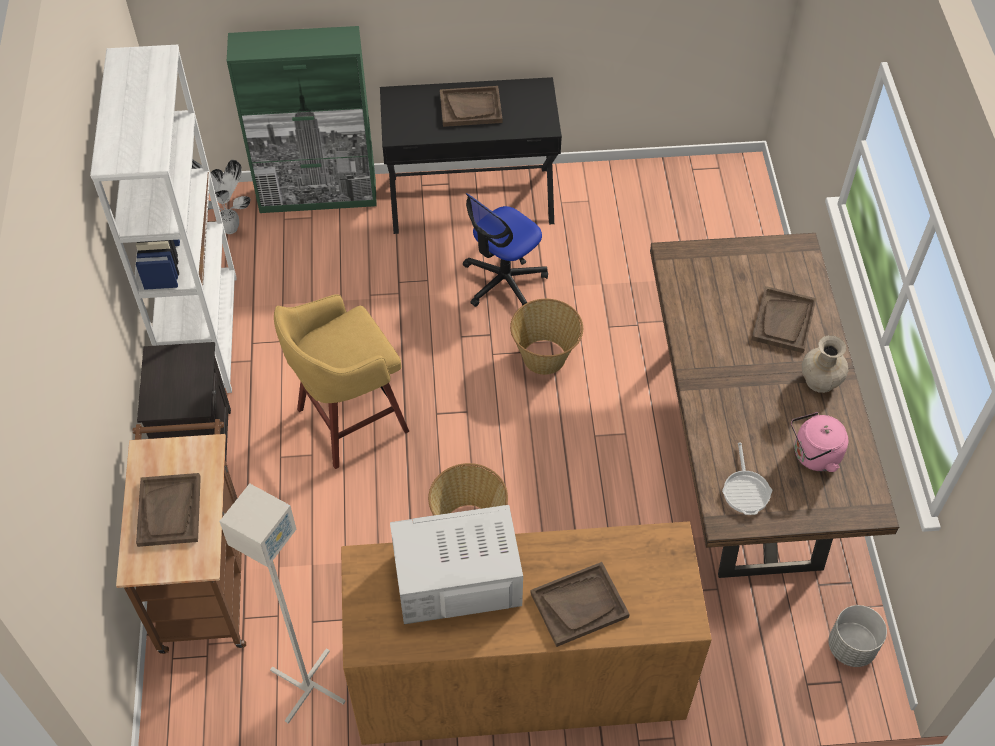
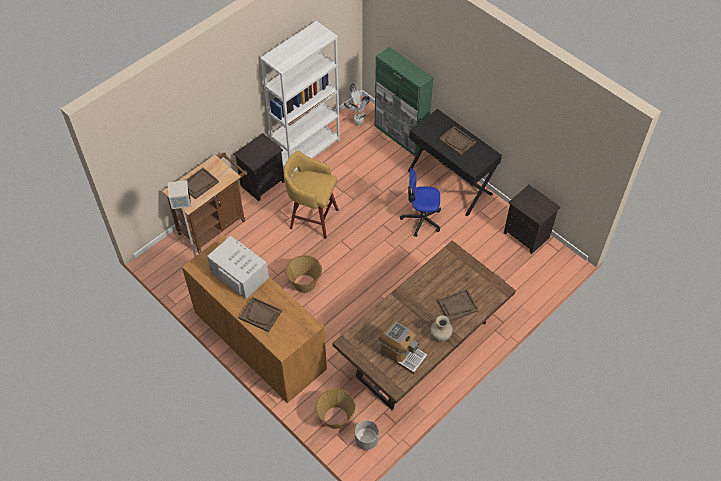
camera: 50 degrees right, 0 degrees up
basket [510,299,583,375] -> basket moved to [316,389,355,429]
frying pan [722,443,772,515] -> none
pink kettle [791,412,848,472] -> coffee machine [379,320,427,374]
none -> black nightstand [504,185,561,254]

